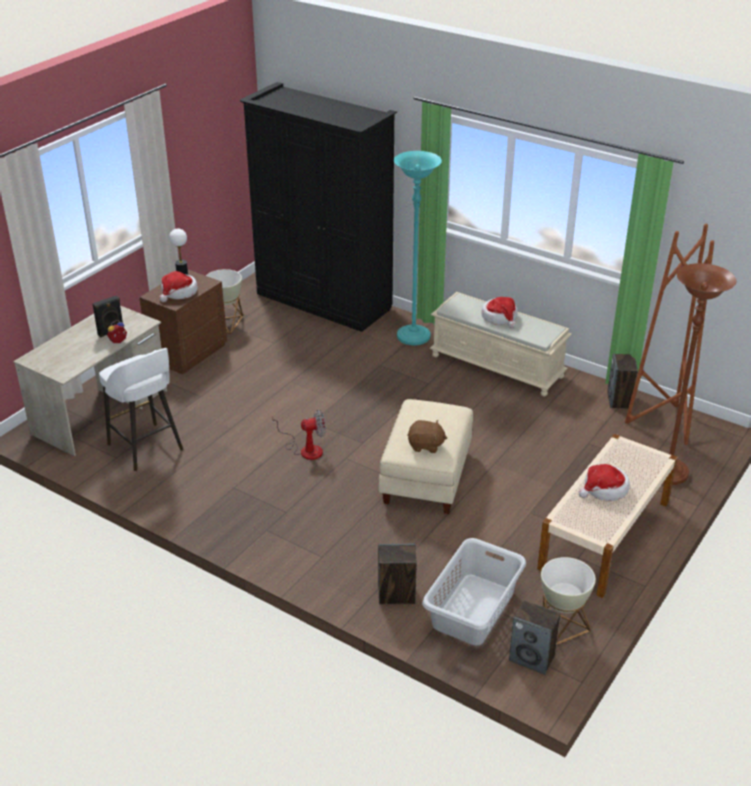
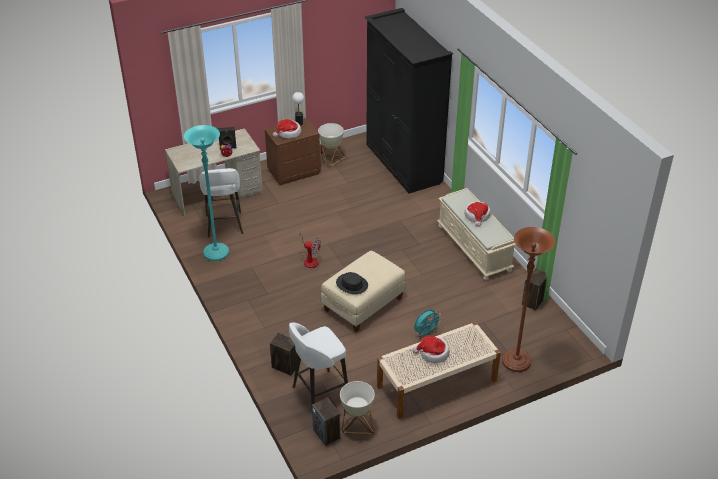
camera: 30 degrees right, 5 degrees up
turquoise floor lamp [394,151,442,345] -> turquoise floor lamp moved to [184,125,229,261]
brown plush toy [407,420,447,453] -> black hat [336,272,368,294]
grey laundry basket [422,538,526,646] -> white stool [289,322,348,404]
brown clothes rack [625,224,714,445] -> none
none -> turquoise fan [414,309,441,338]

